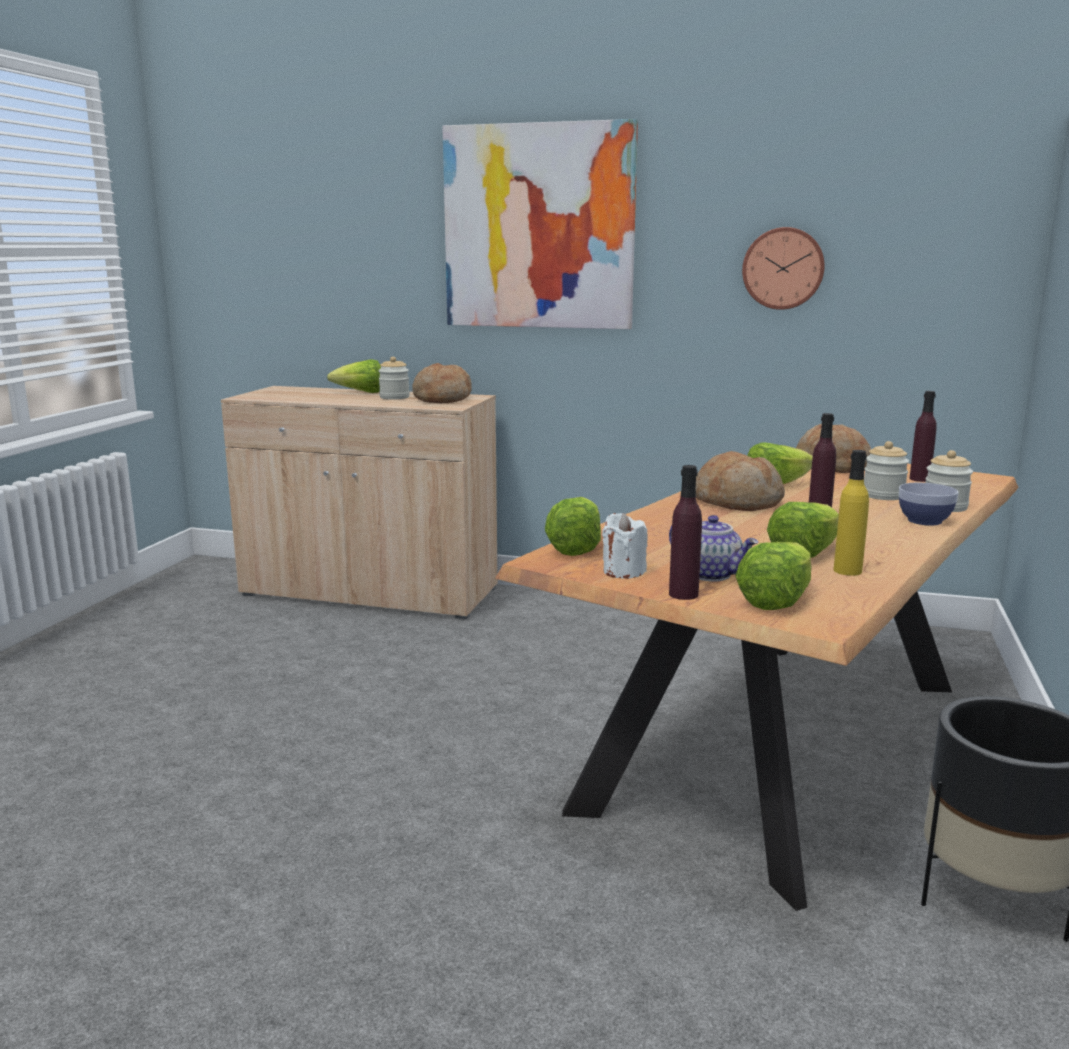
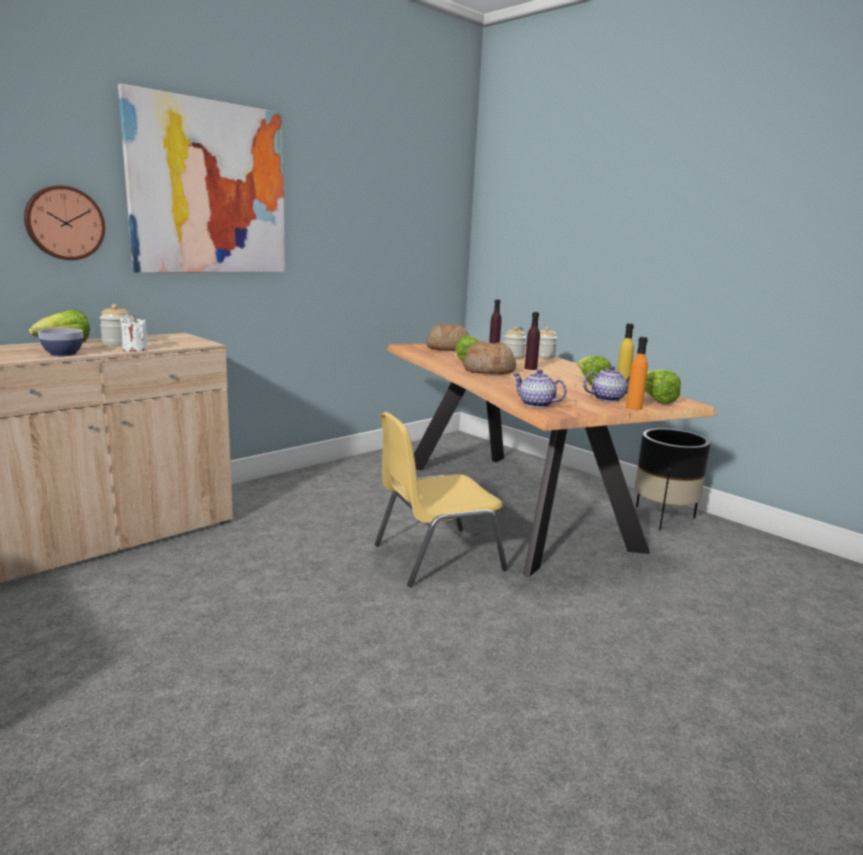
camera: 60 degrees left, 0 degrees up
bread [412,363,472,403] -> none
lettuce [545,497,601,556] -> teapot [513,369,566,408]
white candle [602,513,648,579] -> white candle moved to [120,315,148,352]
purple bottle [669,465,702,600] -> orange bottle [626,337,648,410]
wall clock [742,227,825,310] -> wall clock moved to [24,185,105,260]
bowl [899,483,959,525] -> bowl moved to [38,328,83,356]
none -> yellow chair [375,412,507,587]

